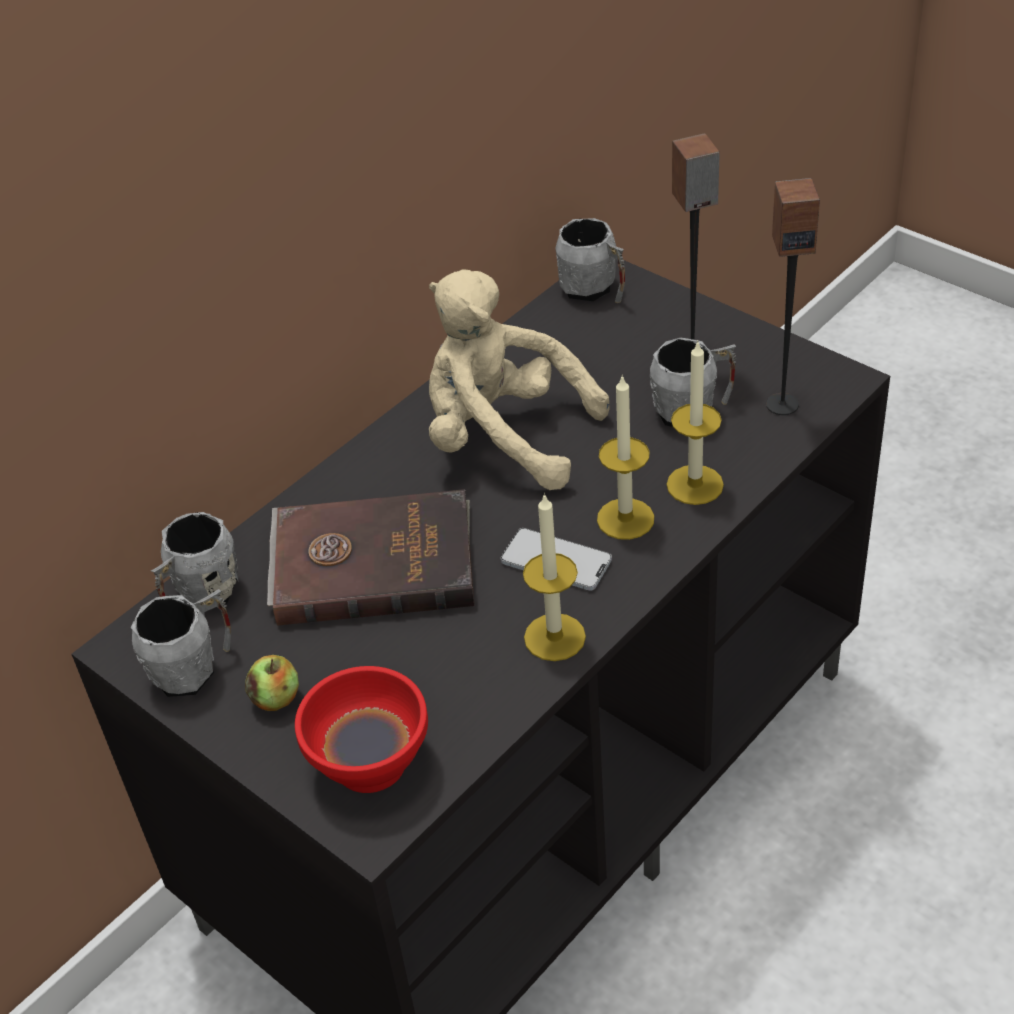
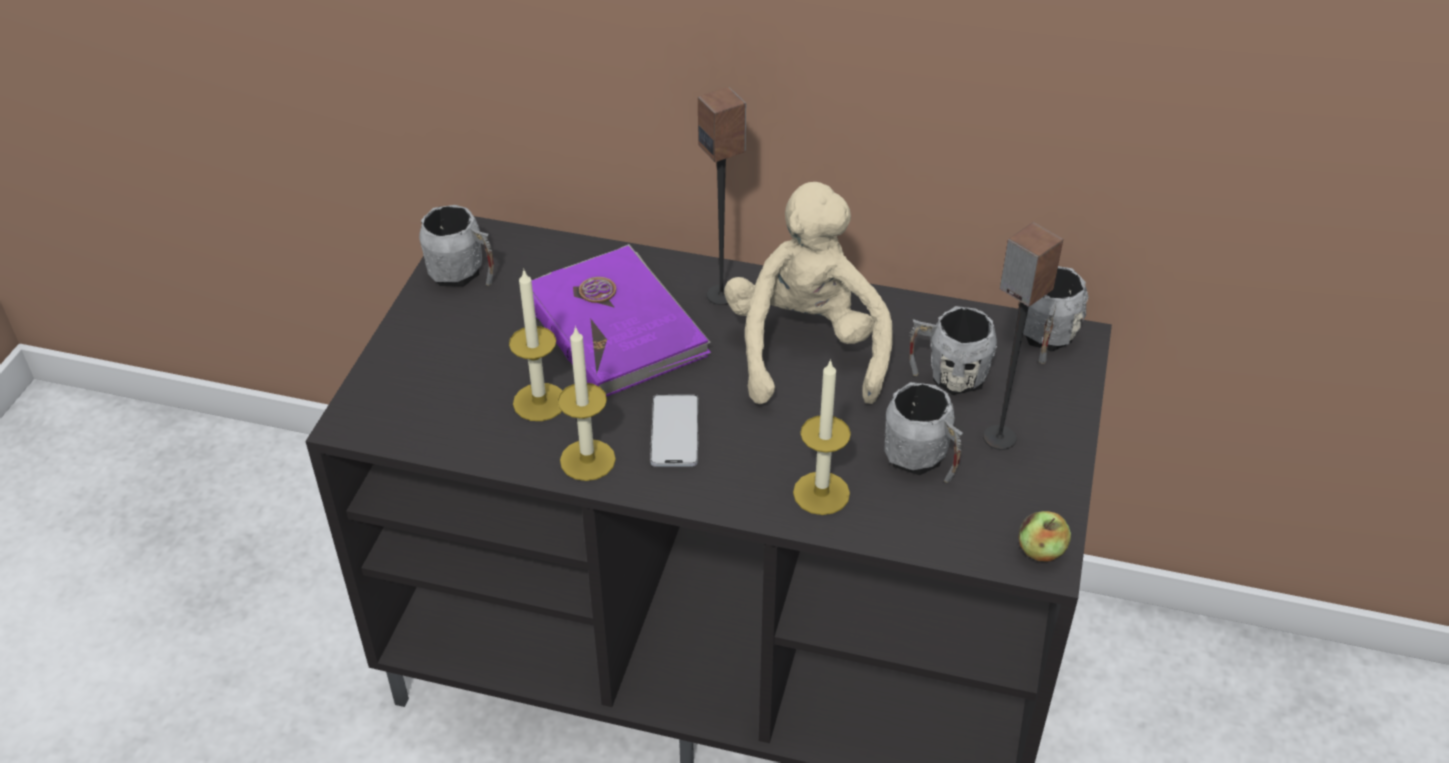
camera: 60 degrees right, 0 degrees up
grey mug [151,512,238,604] -> grey mug moved to [909,306,997,395]
apple [245,655,299,711] -> apple moved to [1018,511,1071,562]
brown book [267,489,475,625] -> purple book [531,244,711,397]
red bowl [295,666,428,793] -> none
candle [597,375,654,540] -> candle moved to [509,268,562,421]
speaker [766,178,820,415] -> speaker moved to [698,87,746,305]

